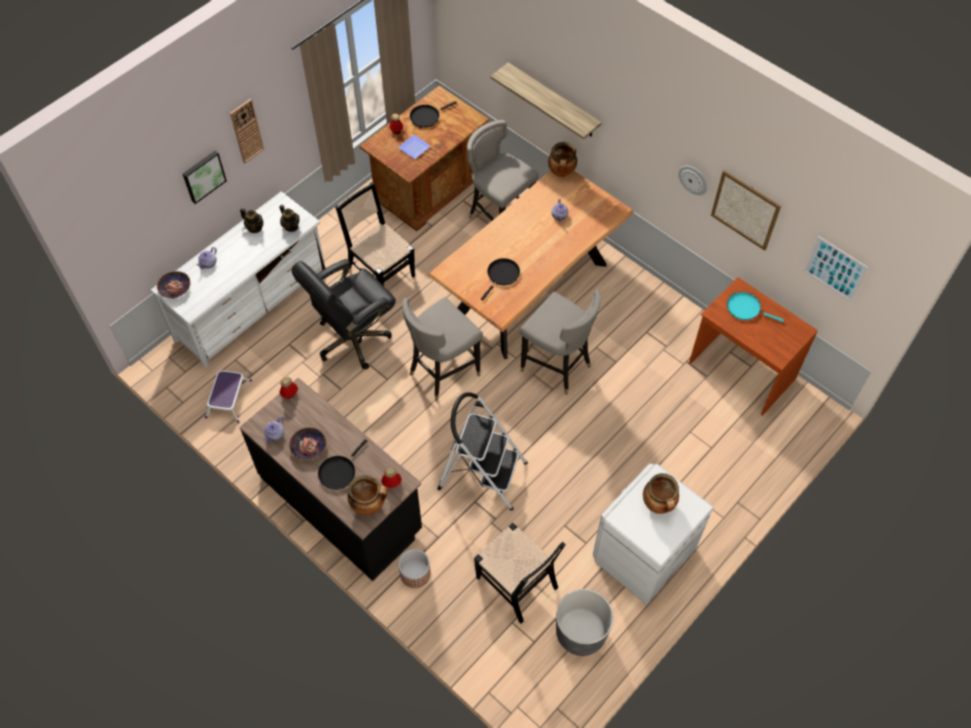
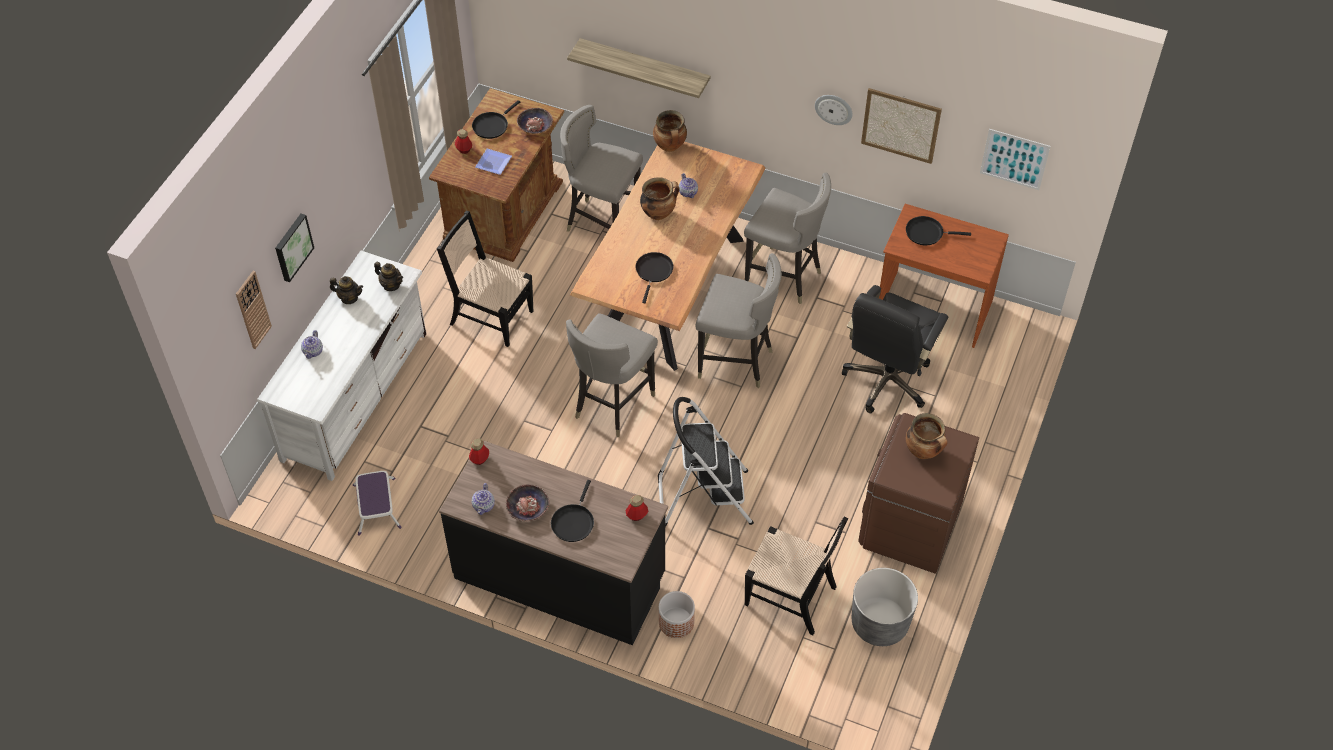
camera: 20 degrees left, 5 degrees down
bowl [157,271,191,299] -> bowl moved to [517,108,553,134]
wall clock [230,99,264,163] -> wall clock moved to [236,271,272,349]
black office chair [292,259,396,369] -> black office chair moved to [842,285,948,413]
cooking pot [348,475,388,516] -> cooking pot moved to [640,177,680,220]
white washing machine [593,463,714,605] -> brown washing machine [858,413,979,574]
turquoise frying pan [727,292,784,322] -> black frying pan [906,216,971,245]
none -> grey stool [744,173,831,304]

